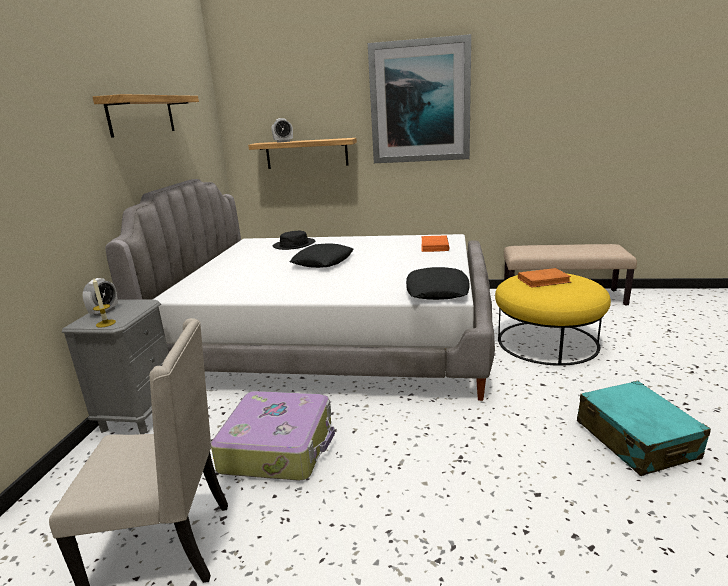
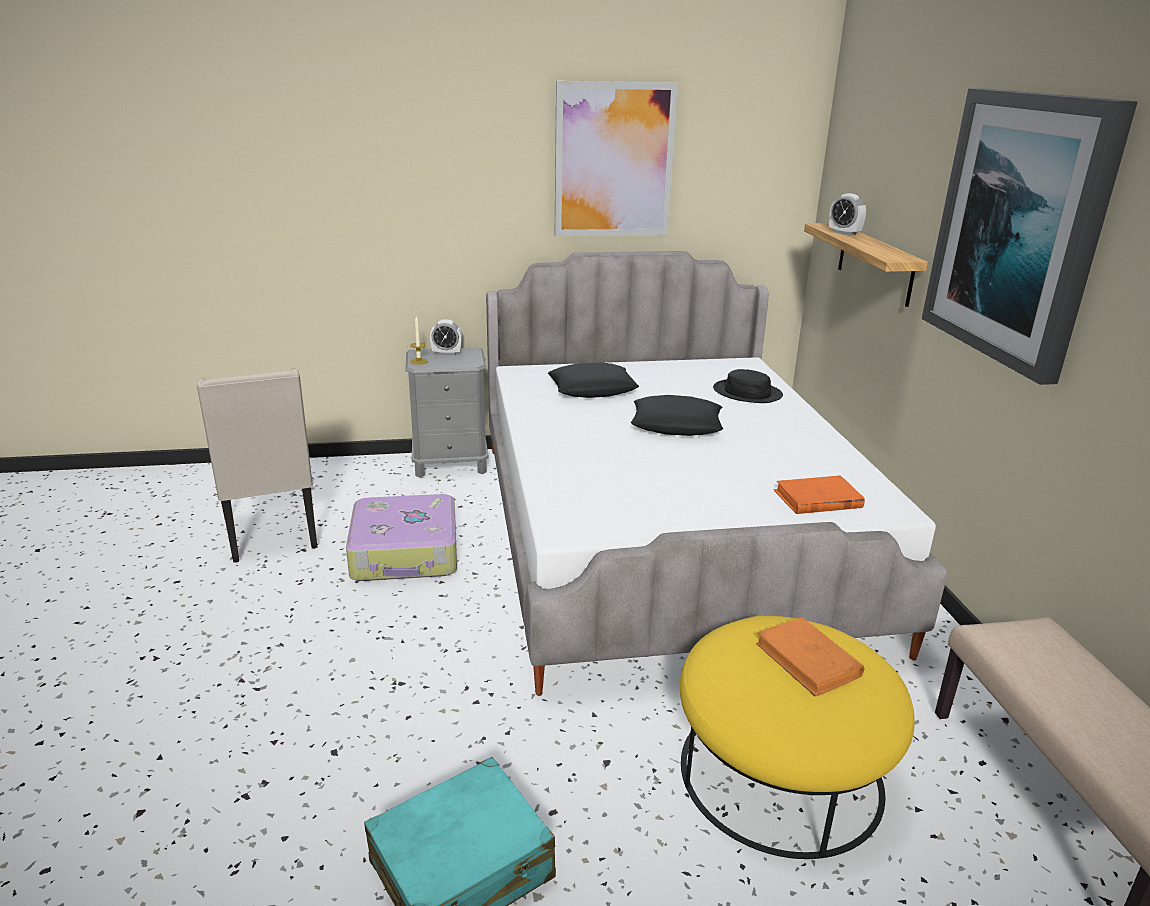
camera: 70 degrees right, 5 degrees up
shelf [93,94,199,138] -> picture [555,81,678,236]
black pillow [406,267,469,300] -> black pillow moved to [548,362,639,398]

